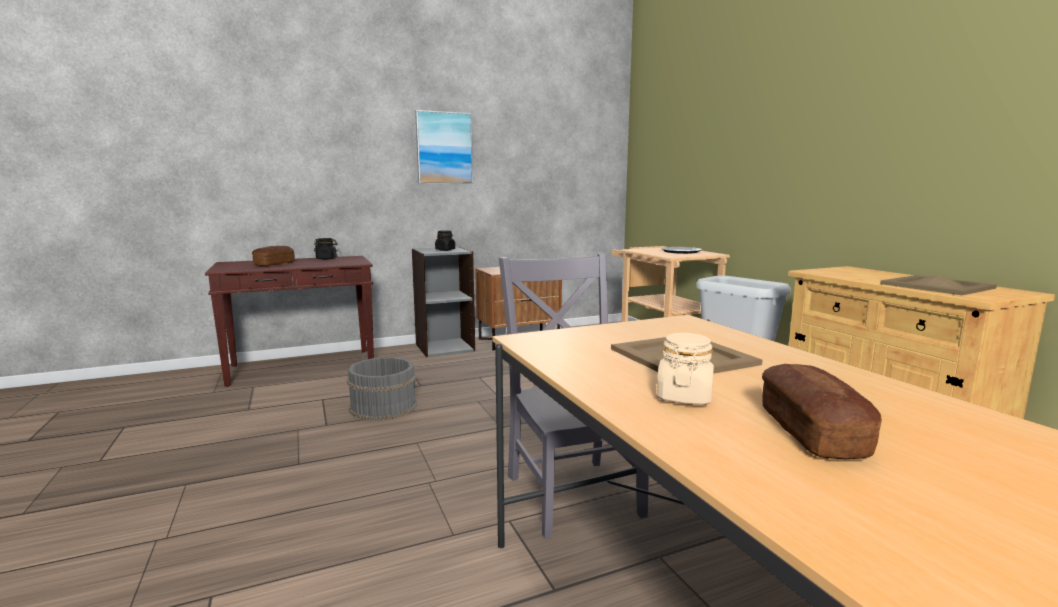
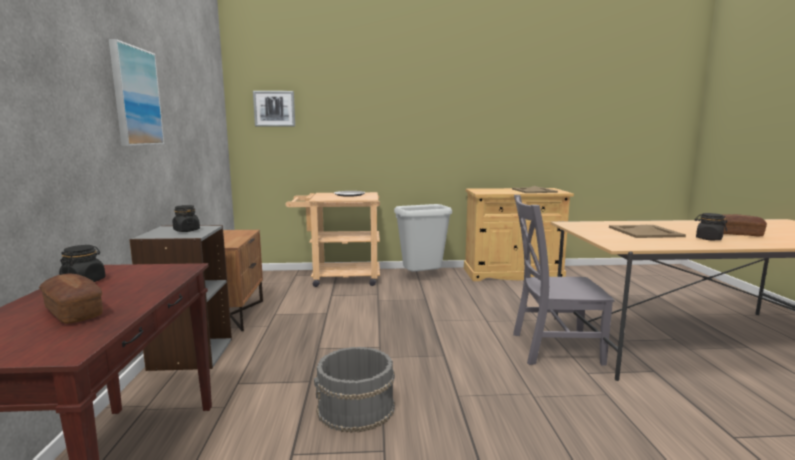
camera: 70 degrees left, 0 degrees up
beige jar [656,333,714,405] -> black jar [695,213,728,240]
none -> picture [253,91,295,127]

